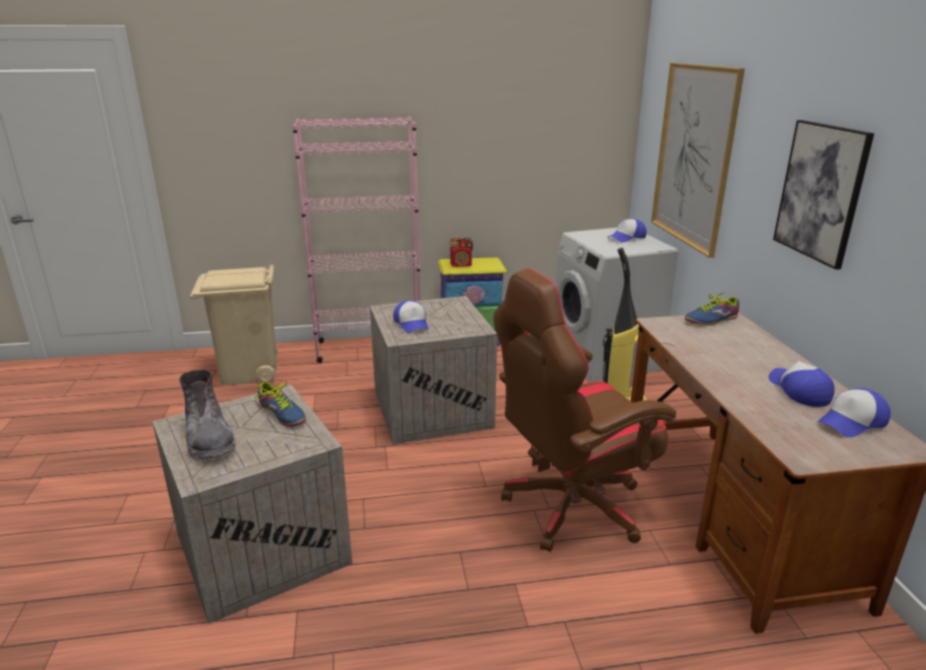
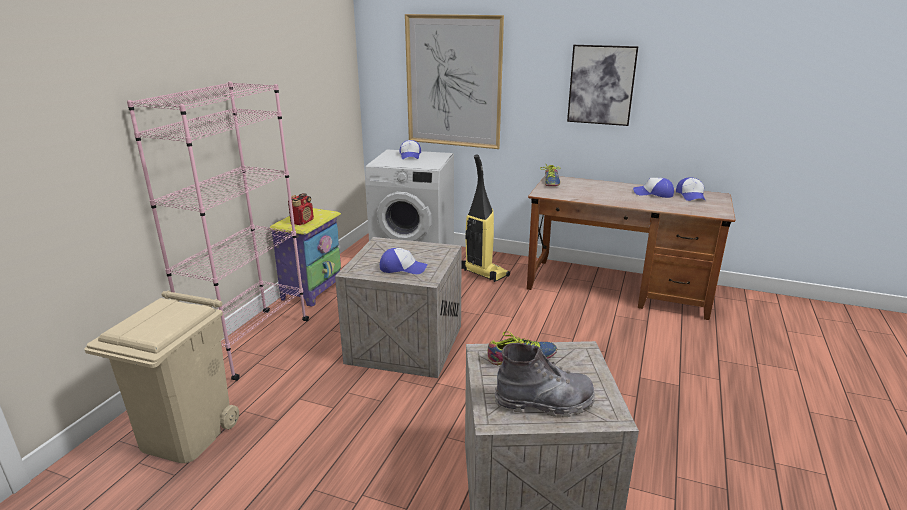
camera: 60 degrees left, 0 degrees up
brown office chair [493,268,676,552] -> none

